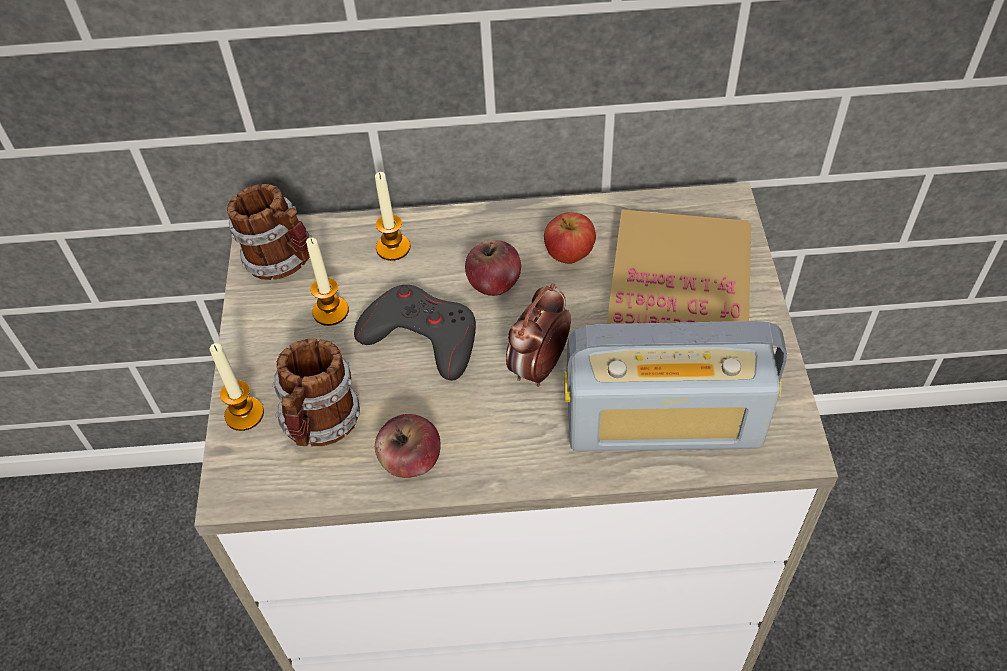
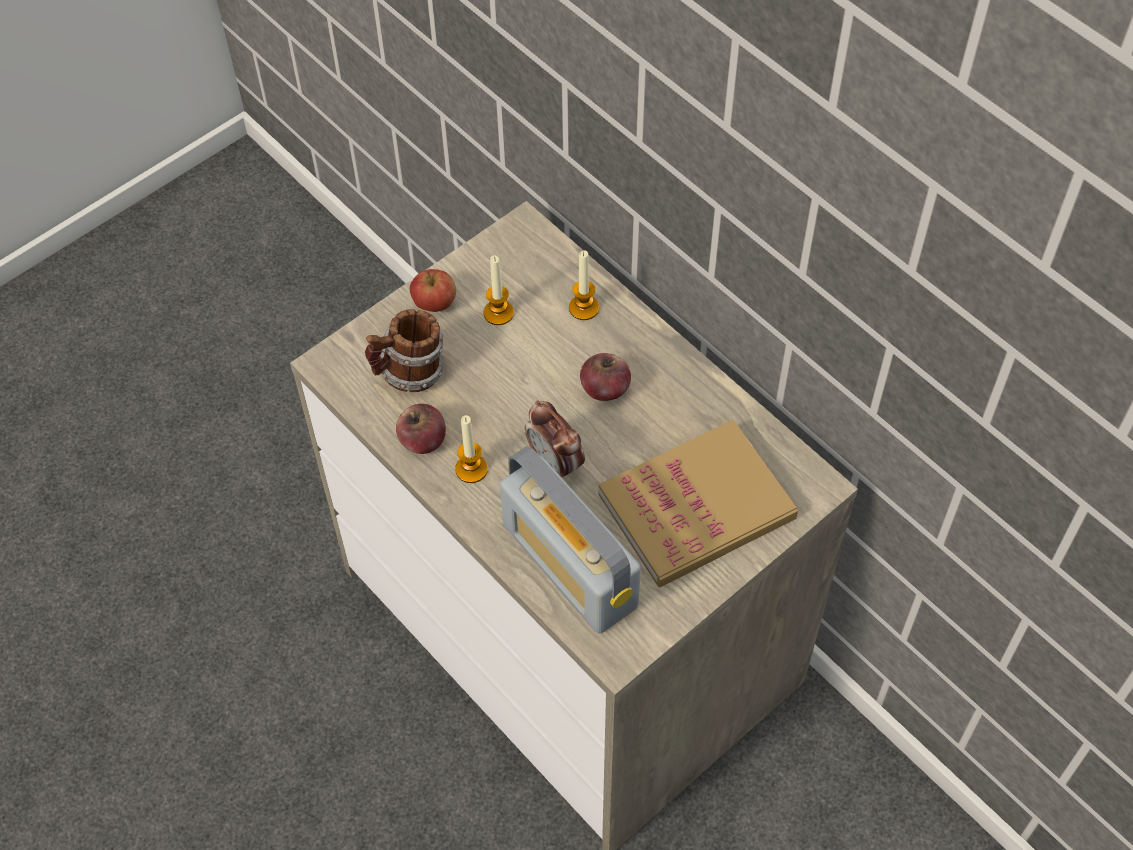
camera: 50 degrees right, 5 degrees up
candle [210,343,264,431] -> candle moved to [455,415,488,483]
mug [227,184,312,280] -> none
grey game controller [354,285,476,381] -> none
alarm clock [506,283,571,387] -> alarm clock turned 120 degrees counterclockwise [525,400,585,477]
apple [544,212,596,264] -> apple moved to [410,269,456,312]

